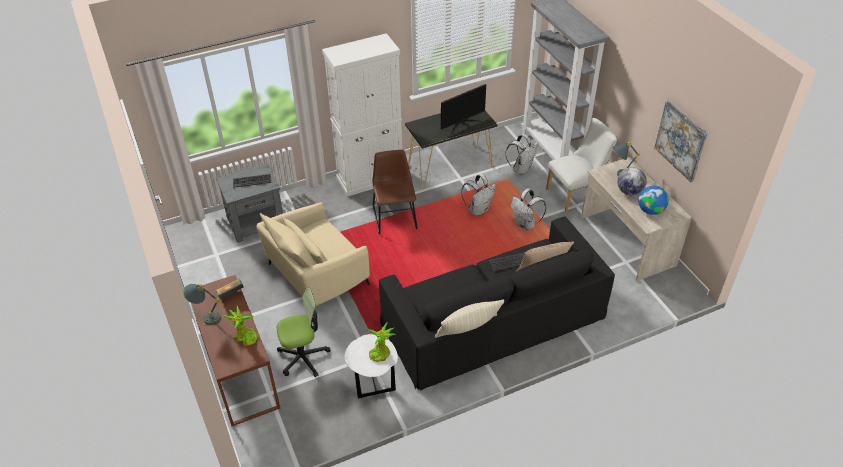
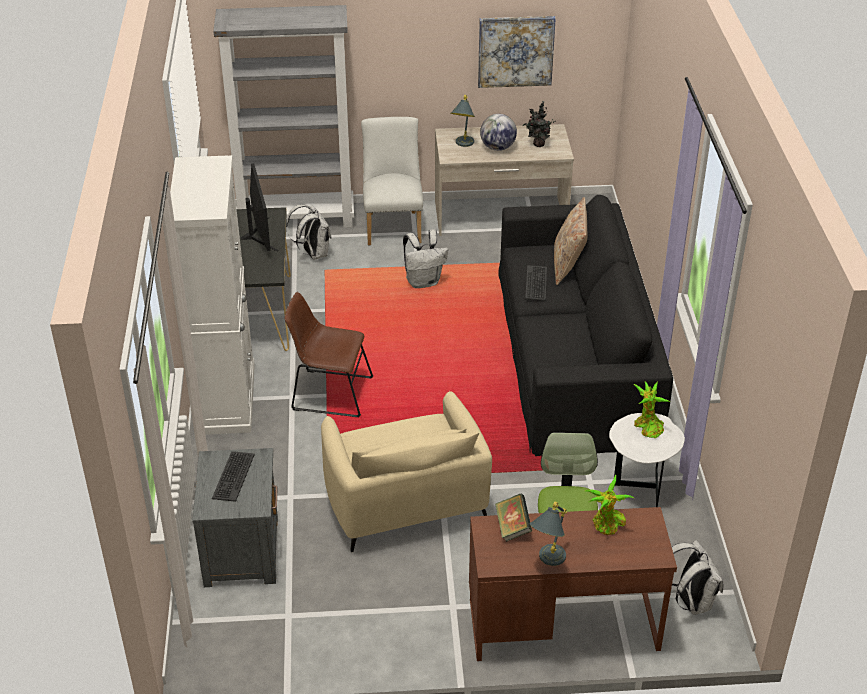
camera: 70 degrees left, 5 degrees down
beige pillow [435,299,504,338] -> none
white backpack [461,174,496,216] -> white backpack moved to [672,540,723,615]
globe [638,186,669,215] -> potted plant [523,101,555,147]

